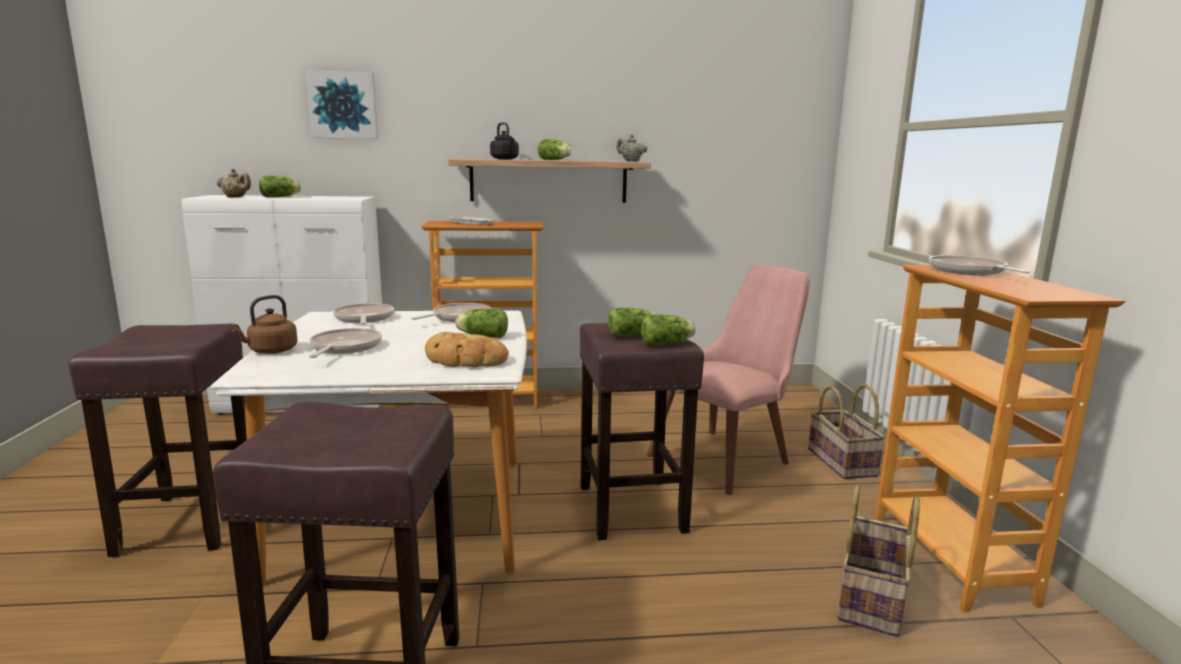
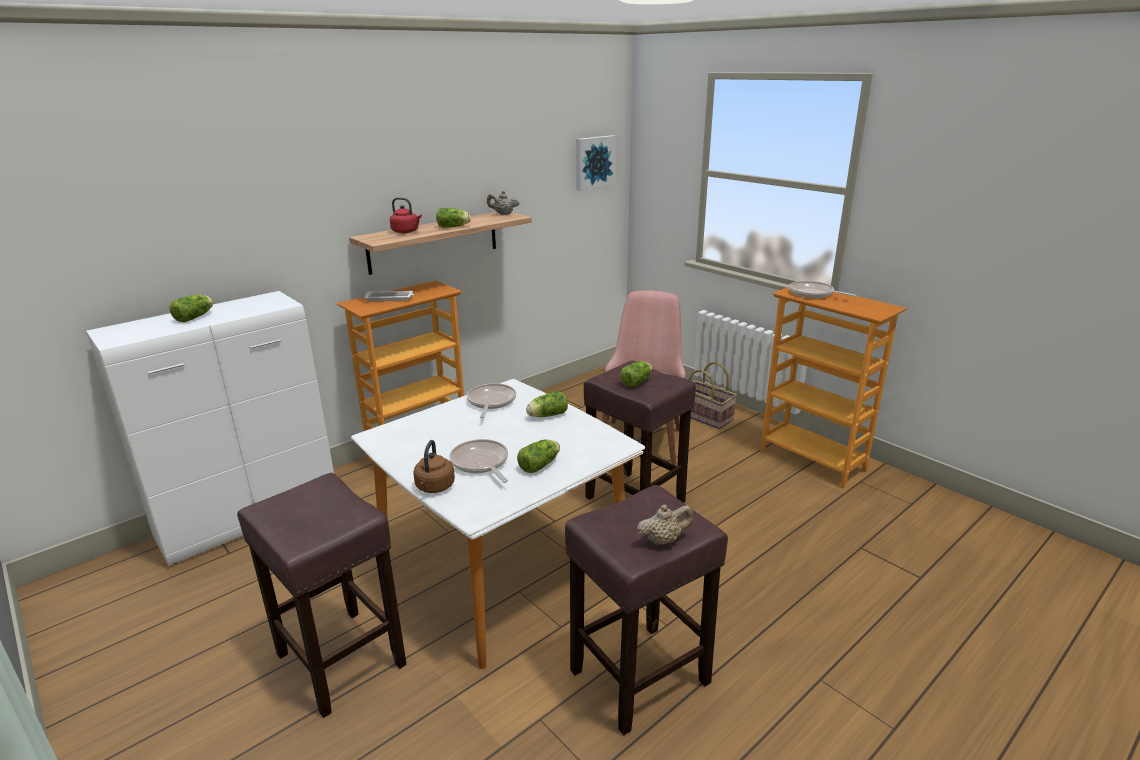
camera: 35 degrees left, 10 degrees up
beige teapot [217,168,251,198] -> beige teapot moved to [637,504,693,545]
picture [306,70,378,139] -> picture moved to [576,135,616,191]
frying pan [333,303,394,324] -> none
bread [425,332,509,367] -> none
black kettle [490,122,519,159] -> red kettle [390,197,422,233]
lettuce [641,315,696,345] -> lettuce moved to [517,439,560,473]
basket [838,484,920,637] -> none

